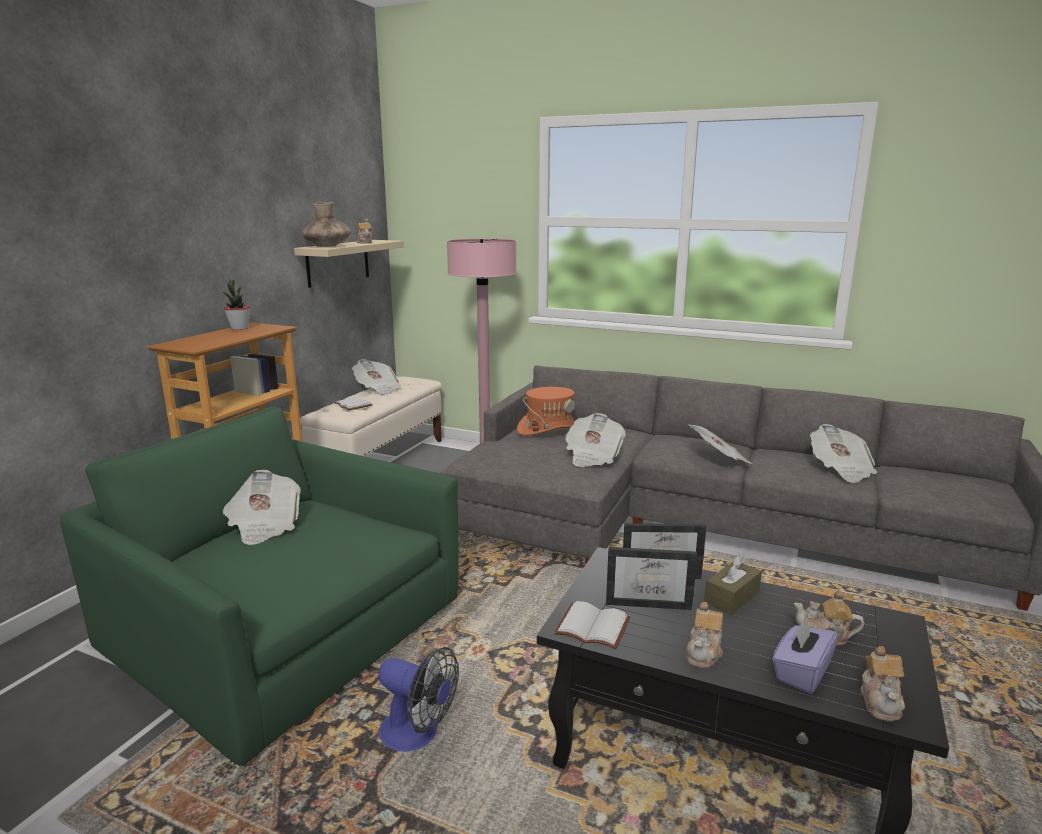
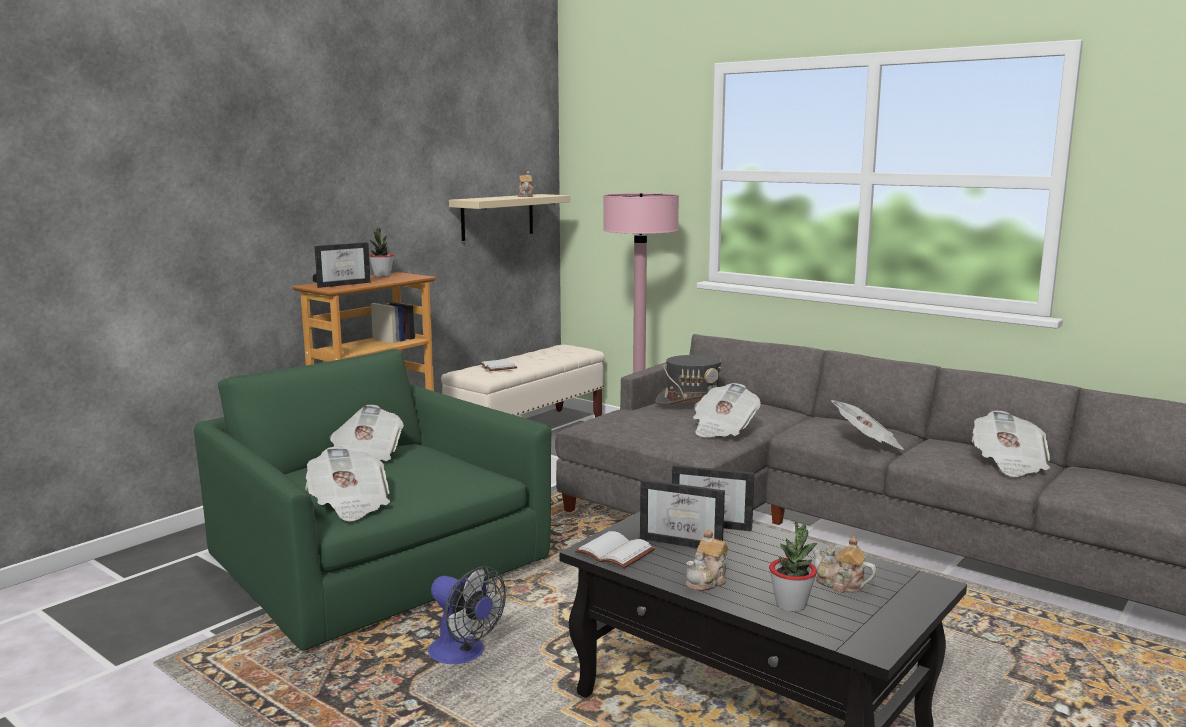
camera: 15 degrees right, 5 degrees down
brown vase [302,202,351,247] -> none
newspaper [352,359,401,395] -> newspaper moved to [306,447,390,522]
orange hat [517,387,576,436] -> grey hat [655,355,722,405]
brown tissue box [704,554,762,615] -> none
purple tissue box [772,618,838,694] -> potted plant [769,522,817,612]
teapot [860,646,905,722] -> none
none -> picture frame [313,242,371,288]

